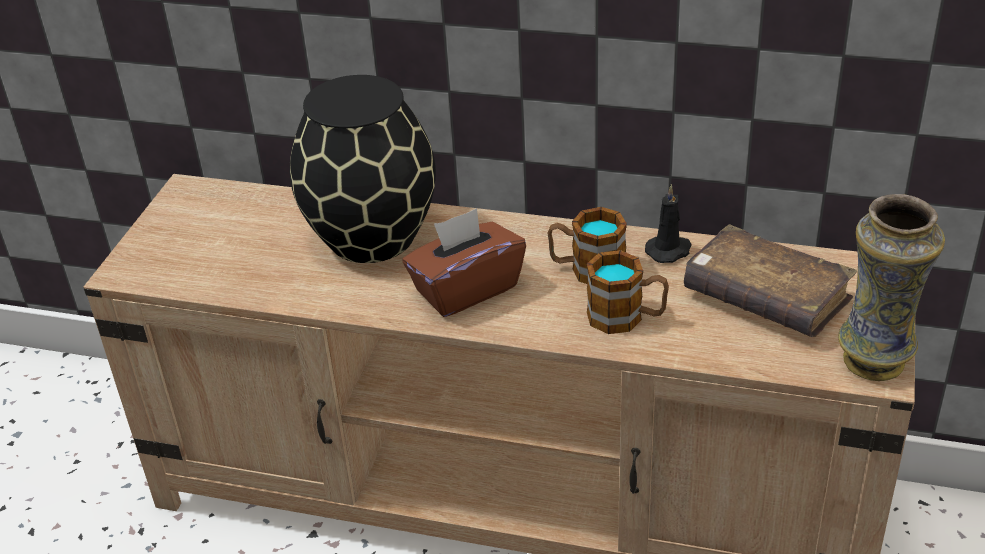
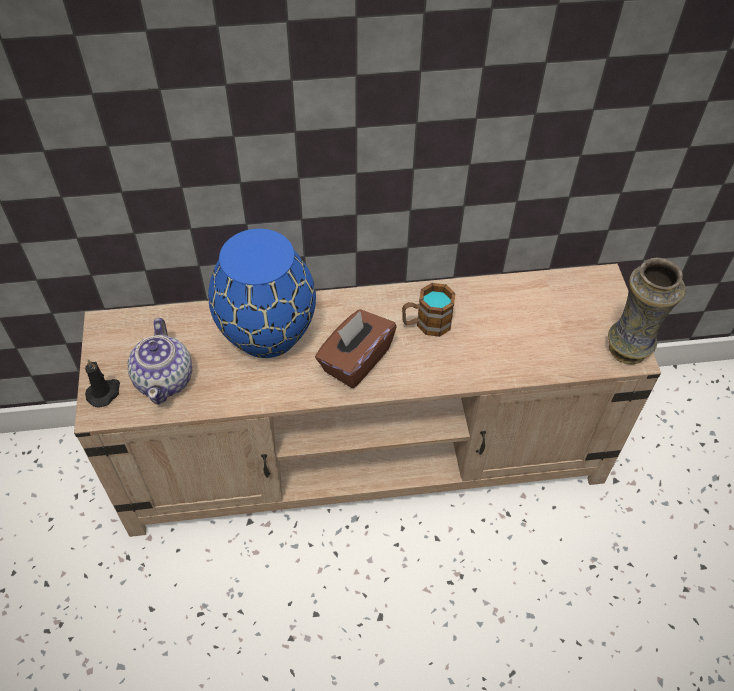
camera: 25 degrees left, 15 degrees up
black vase [290,75,436,263] -> blue vase [208,229,316,358]
mug [587,250,669,334] -> none
black candle [645,184,692,263] -> black candle moved to [85,359,120,408]
brown book [684,225,857,337] -> none
none -> teapot [128,318,192,405]

